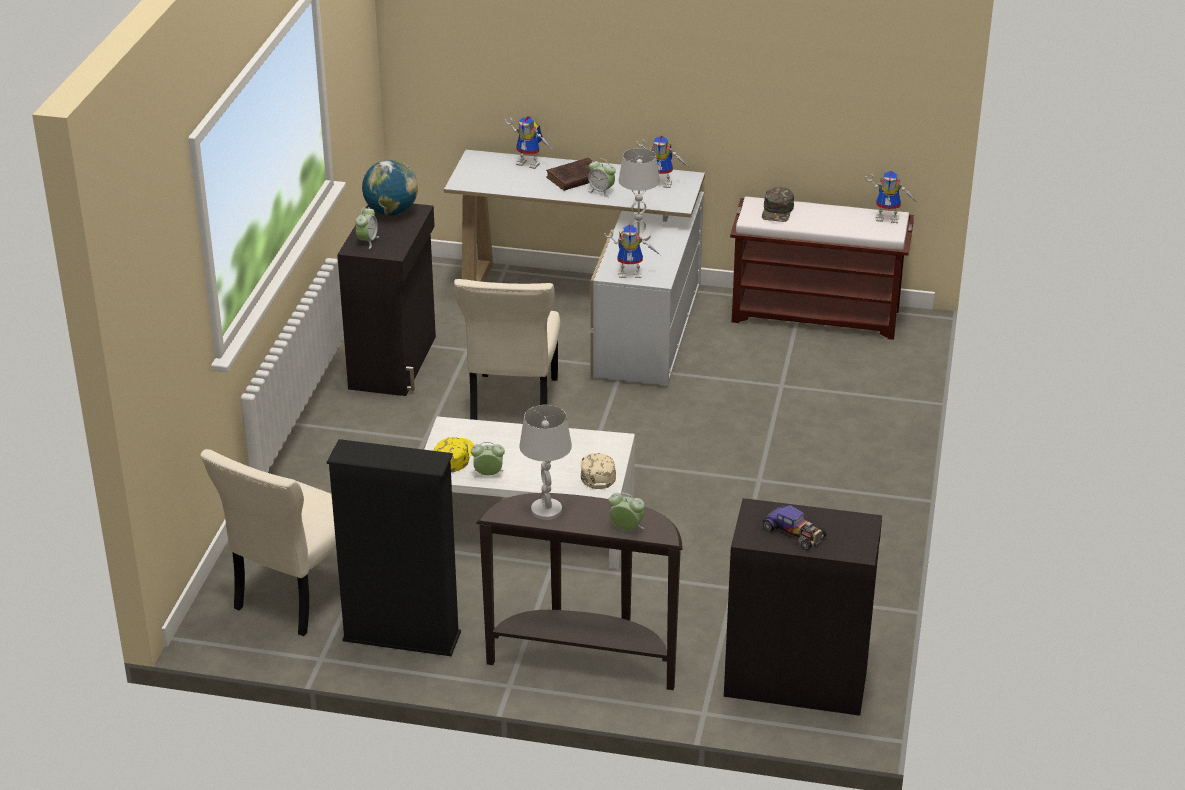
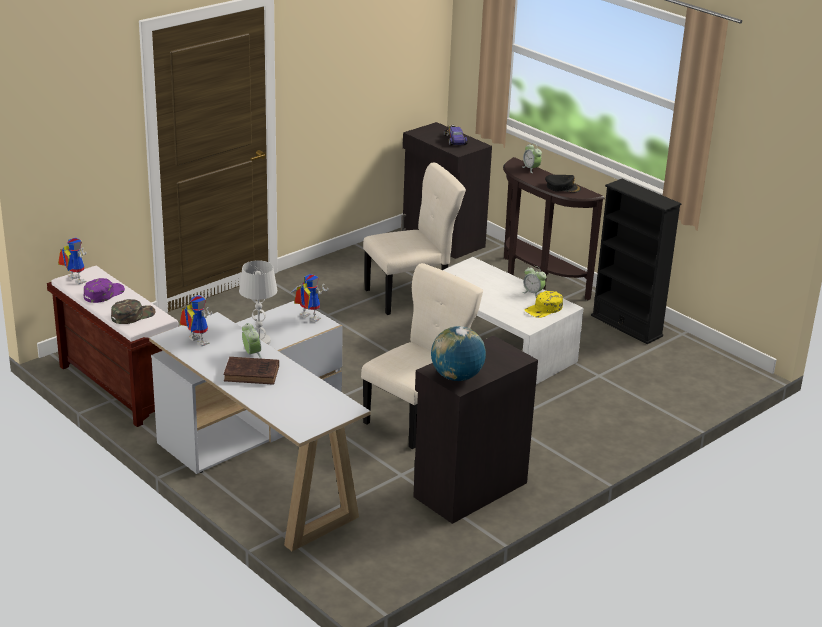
camera: 145 degrees left, 5 degrees down
beige chair [200,449,336,636] -> beige chair moved to [363,163,466,315]
alarm clock [355,207,379,249] -> none
toy robot [505,116,553,169] -> none
white table lamp [519,405,572,520] -> black cap [545,175,581,193]
beige cap [580,453,616,489] -> none
none -> purple cap [84,278,125,303]

